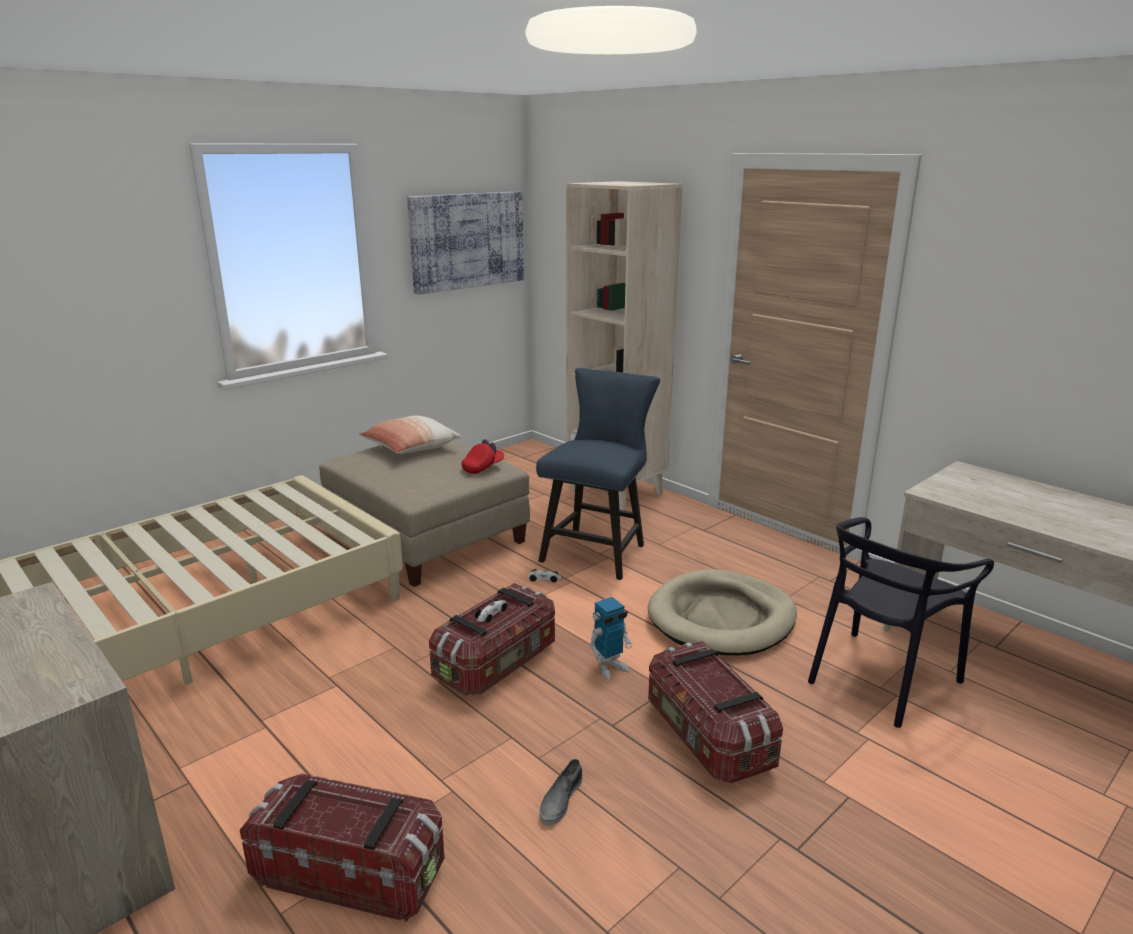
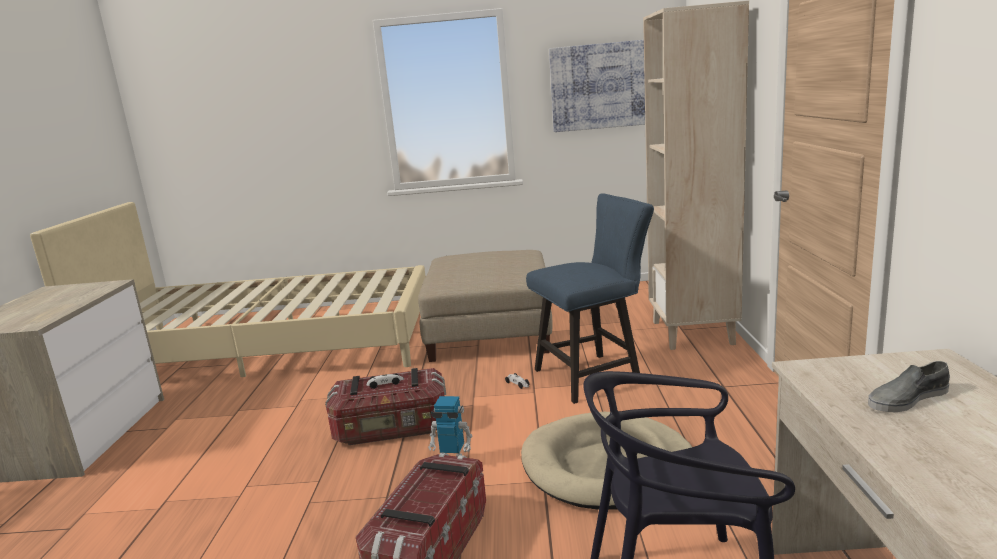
camera: 45 degrees right, 5 degrees down
storage box [240,774,445,922] -> none
pillow [359,416,461,454] -> none
red cap [462,439,504,474] -> none
grey shoe [539,759,582,826] -> grey shoe moved to [868,361,950,412]

